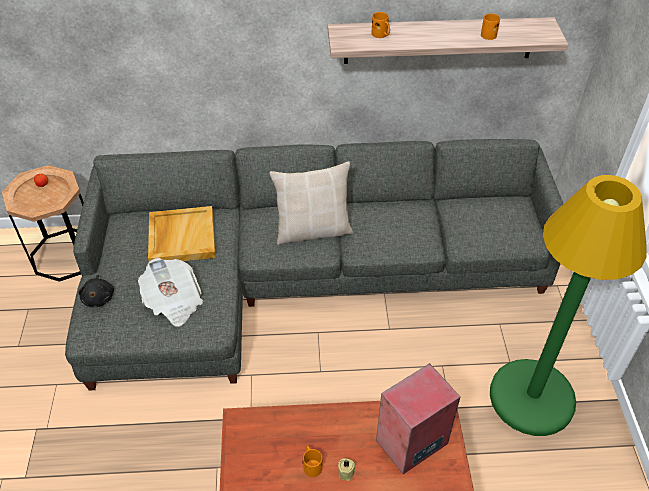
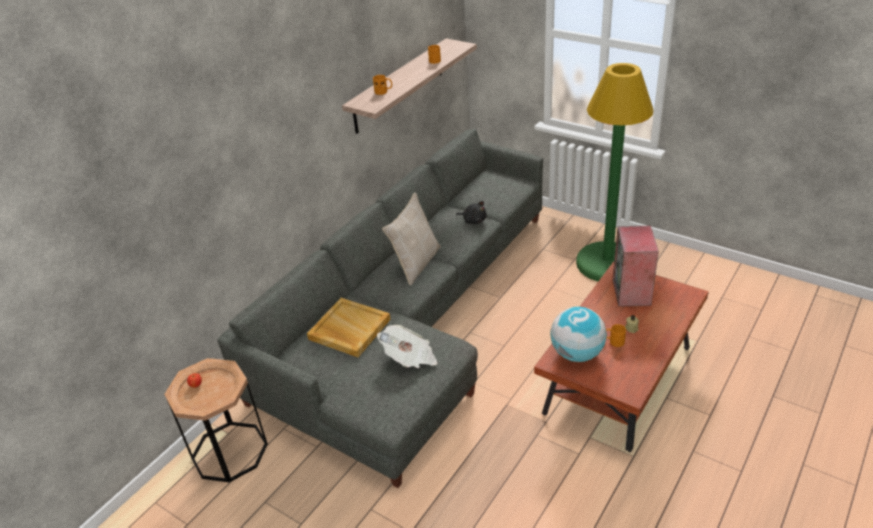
camera: 50 degrees left, 10 degrees down
black plush toy [79,275,114,307] -> black plush toy moved to [456,201,487,224]
none -> globe [550,307,607,362]

